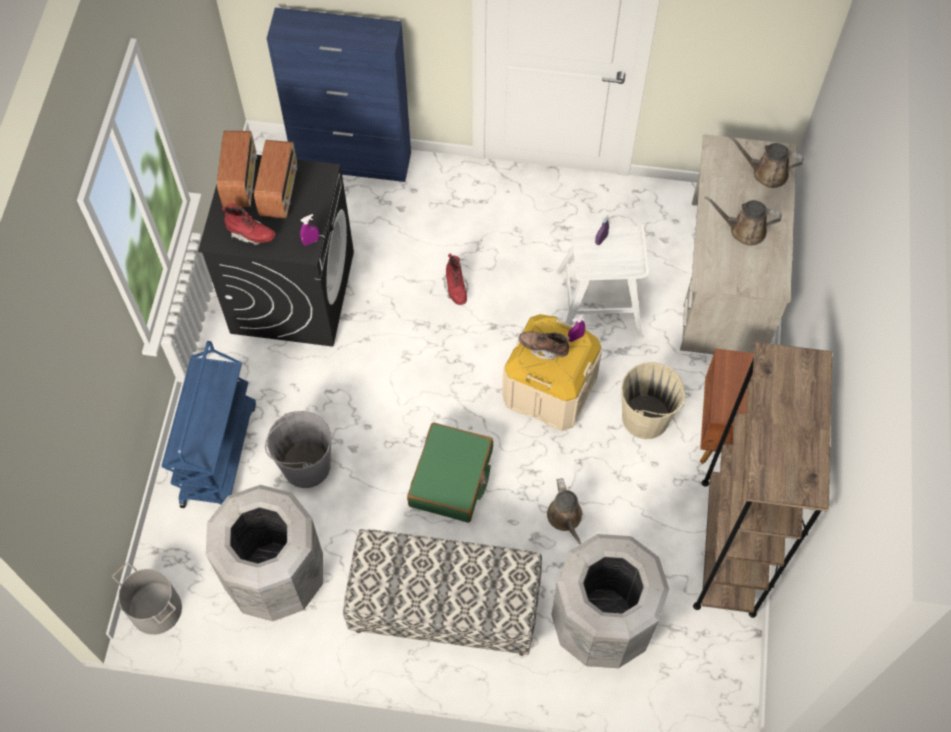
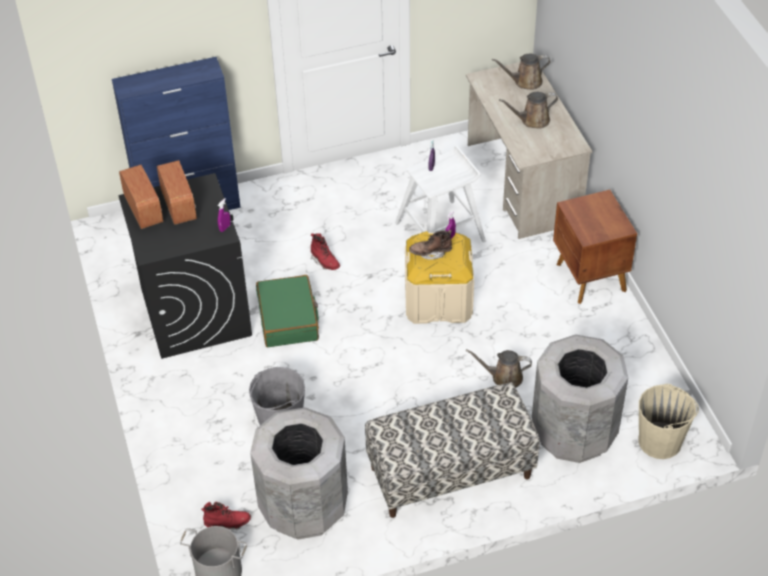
camera: 25 degrees left, 15 degrees down
blue cart [161,341,256,508] -> none
red boot [222,203,276,245] -> red boot moved to [201,502,251,530]
green suitcase [407,422,493,523] -> green suitcase moved to [256,275,319,347]
brown watering can [547,478,582,545] -> brown watering can turned 135 degrees clockwise [466,349,532,388]
beige bucket [621,362,685,439] -> beige bucket moved to [638,384,699,459]
brown bookcase [693,342,832,618] -> none

